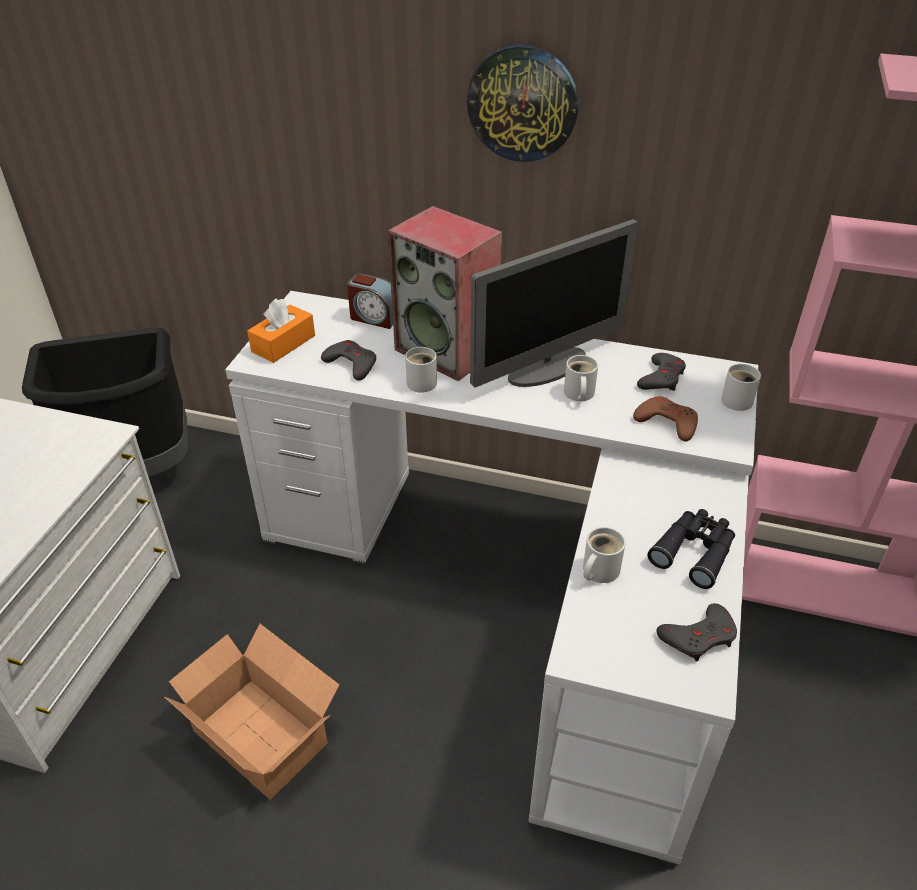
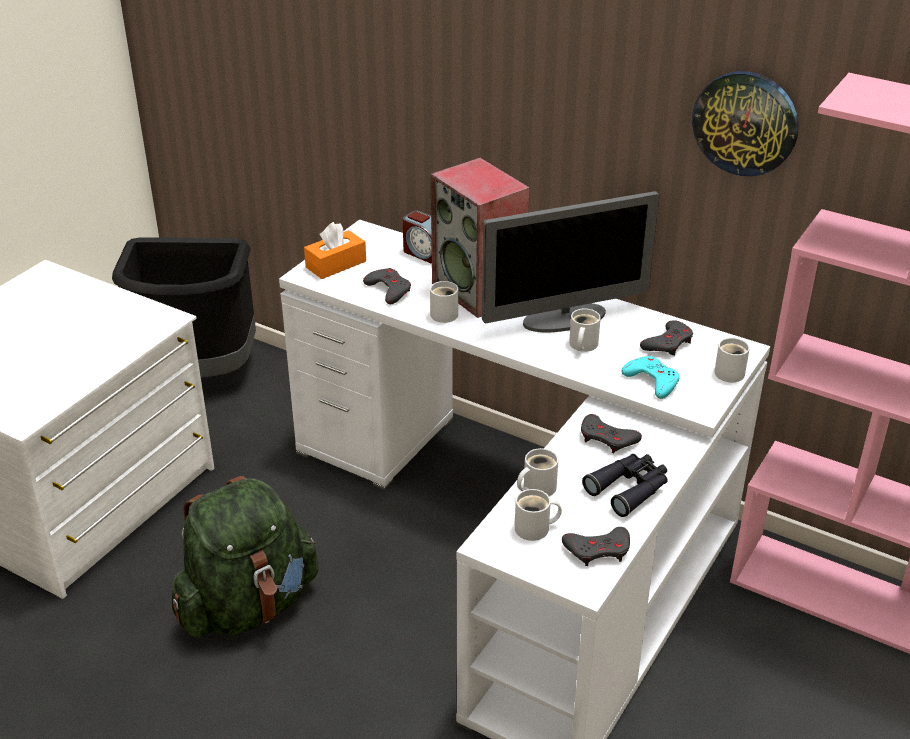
camera: 15 degrees right, 5 degrees down
cardboard box [165,624,339,800] -> green backpack [172,476,319,637]
wall clock [467,45,578,162] -> wall clock moved to [692,71,799,176]
brown game controller [633,396,698,442] -> turquoise game controller [621,356,680,399]
none -> white mug [515,489,562,541]
none -> grey game controller [581,414,642,453]

